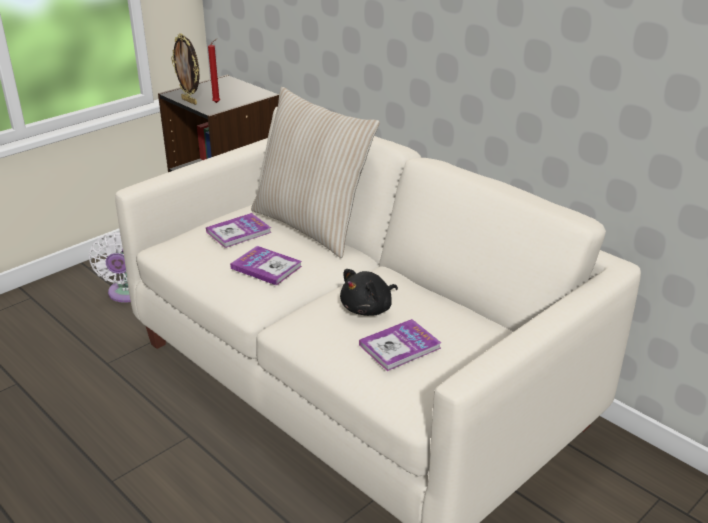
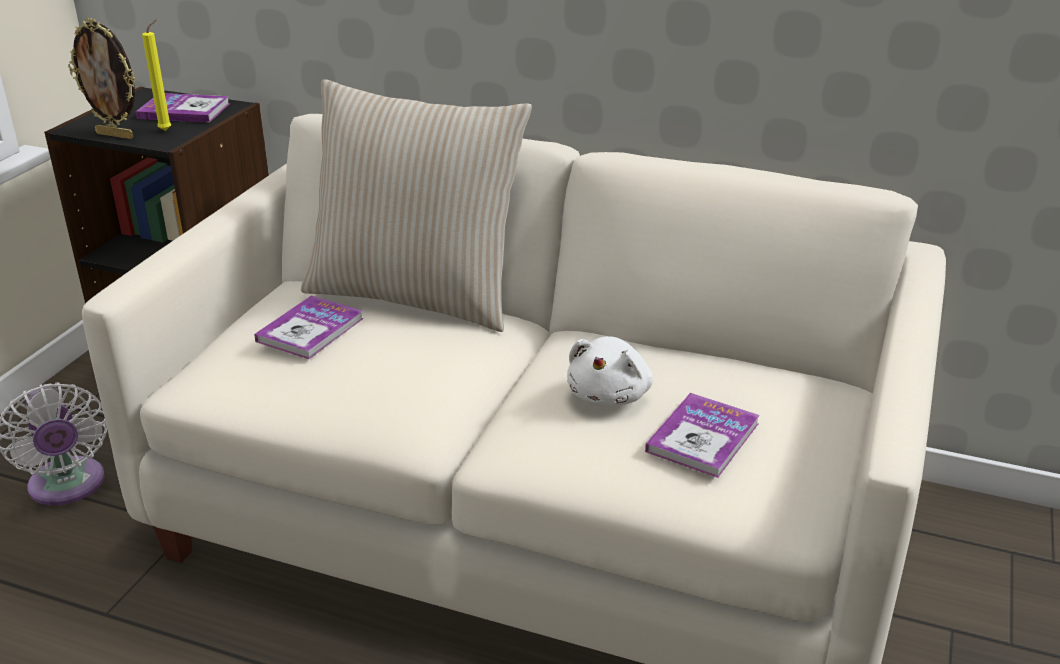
camera: 25 degrees left, 0 degrees up
red candle [208,38,220,103] -> yellow candle [142,20,171,131]
book [230,246,302,286] -> book moved to [136,93,230,123]
black plush toy [340,269,398,316] -> white plush toy [567,336,653,407]

